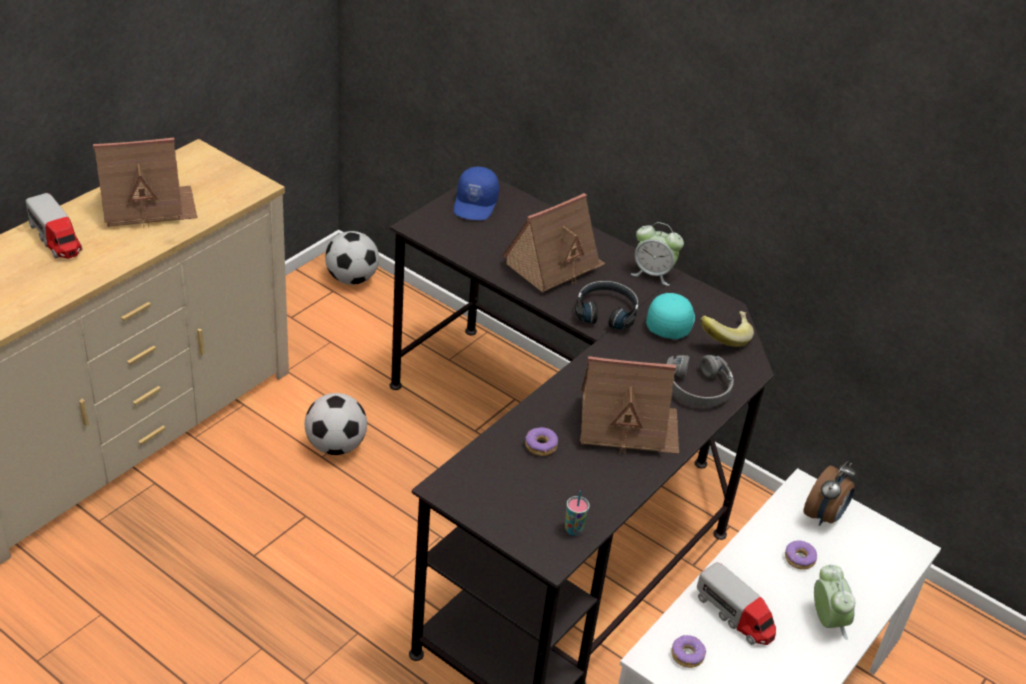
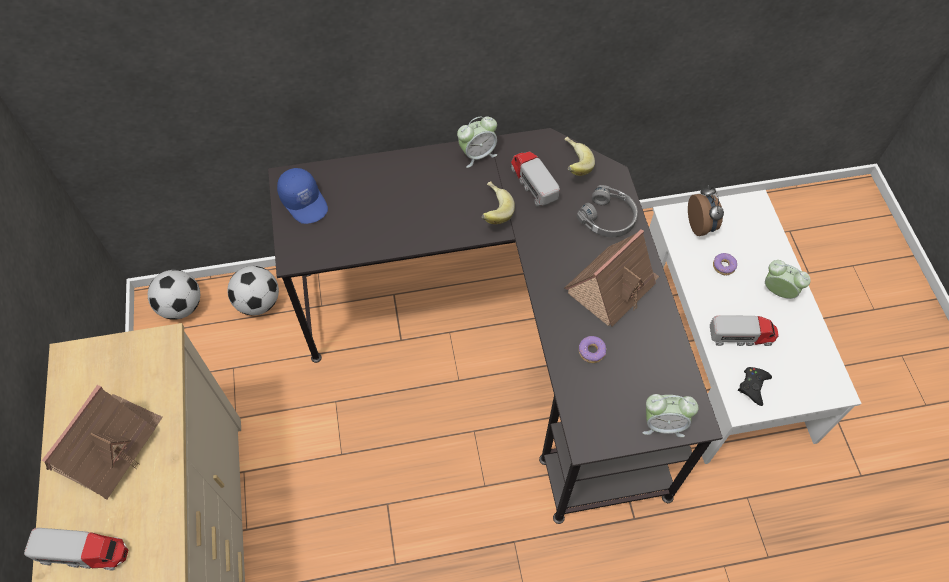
camera: 45 degrees left, 20 degrees up
football [305,393,367,455] -> football moved to [227,266,279,315]
toy house [502,193,606,293] -> none
cup [565,491,590,536] -> none
black headphones [575,281,639,330] -> banana [482,181,515,224]
turquoise cap [646,293,695,339] -> toy truck [511,151,560,207]
donut [671,635,707,668] -> black game controller [738,367,772,406]
none -> alarm clock [642,394,698,437]

